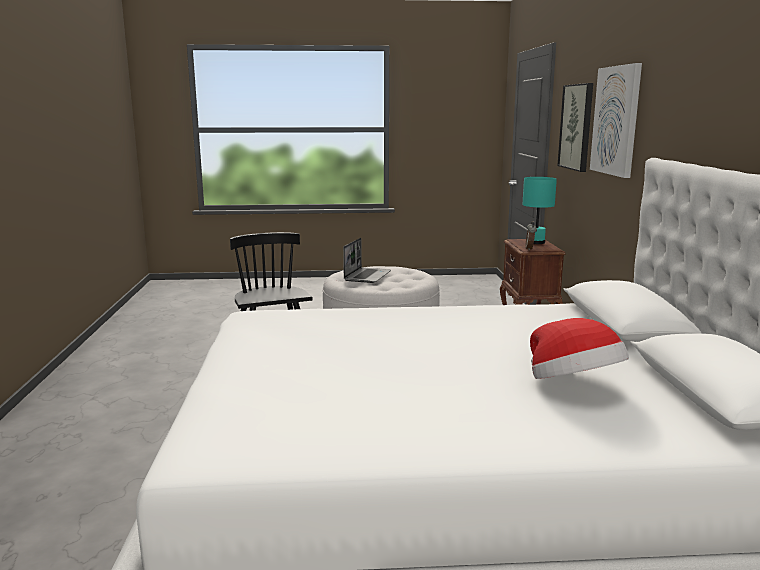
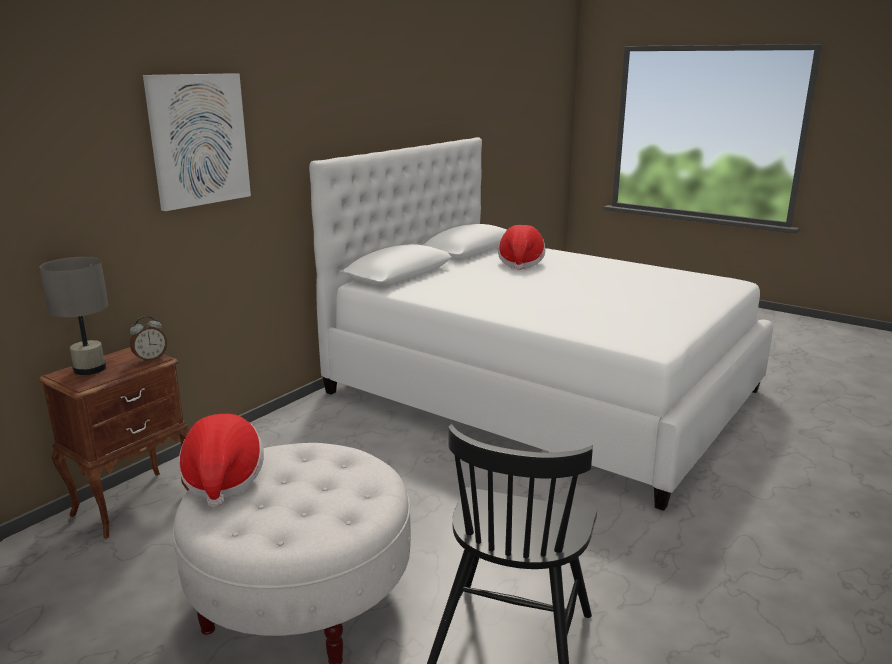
camera: 140 degrees left, 5 degrees up
laptop [343,238,391,283] -> none
turquoise table lamp [523,177,557,244] -> grey table lamp [39,257,108,375]
picture [558,83,593,172] -> none
none -> hat [179,414,264,507]

